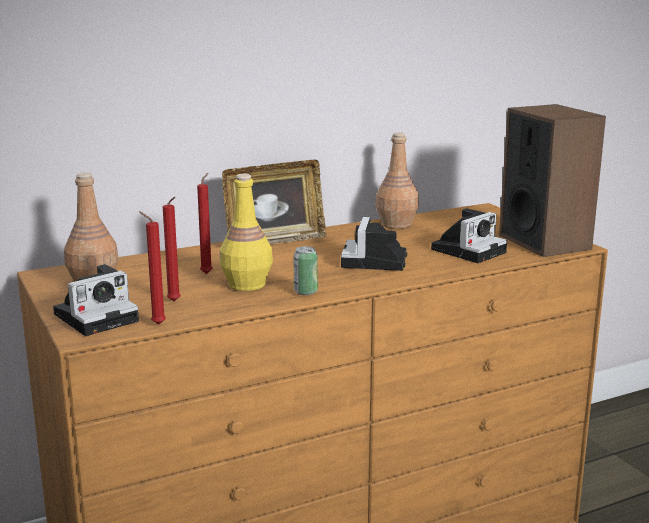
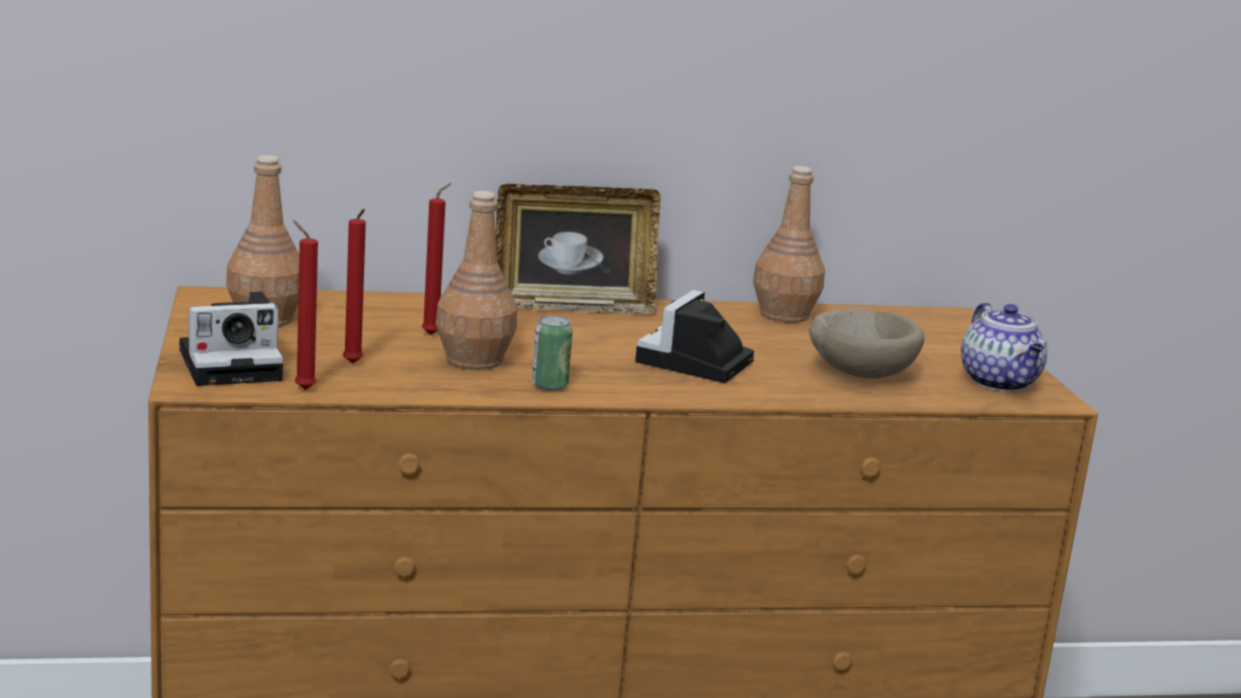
camera: 15 degrees right, 0 degrees up
yellow bottle [219,174,273,291] -> brown bottle [436,191,517,370]
camera [431,208,507,263] -> beige bowl [809,308,925,379]
speaker [499,104,606,257] -> teapot [961,302,1047,392]

